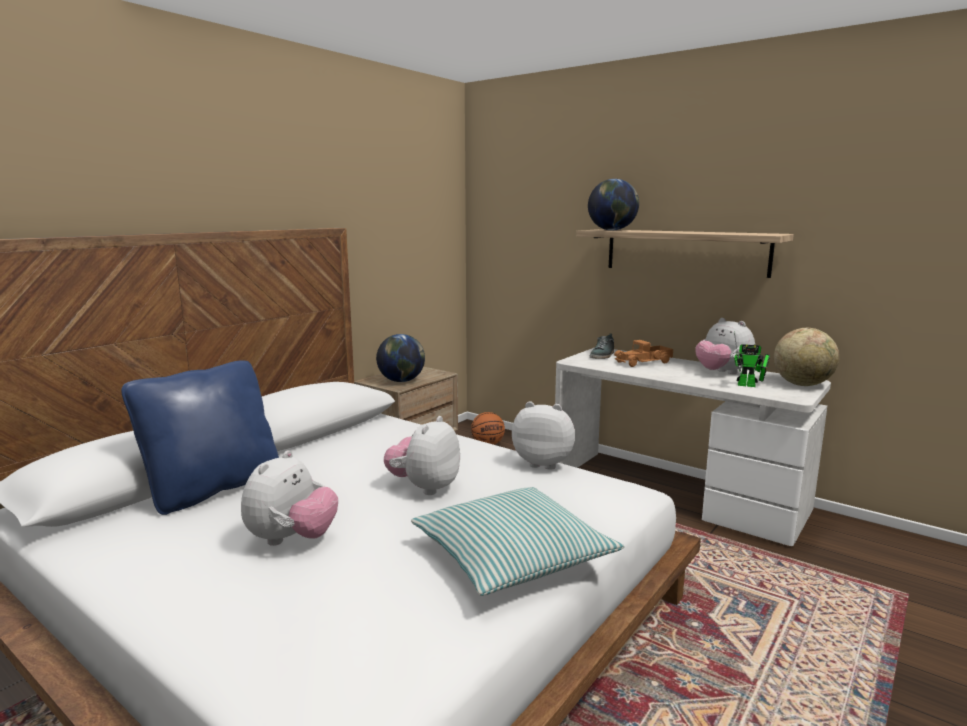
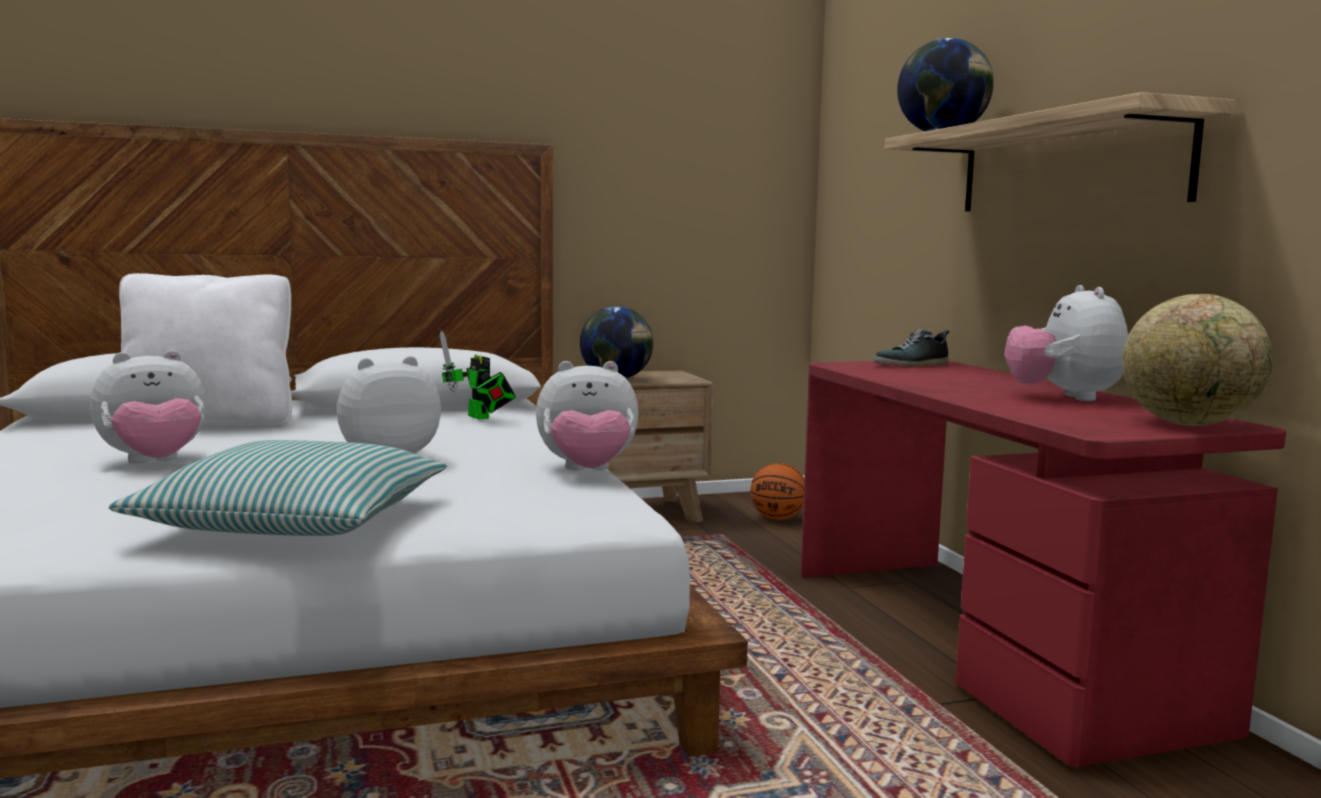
camera: 35 degrees right, 5 degrees down
blue pillow [121,360,279,515] -> white pillow [119,273,292,427]
plush toy [512,401,575,470] -> plush toy turned 120 degrees clockwise [536,361,638,470]
white desk [555,348,831,546] -> red desk [800,361,1286,767]
toy truck [614,340,673,367] -> none
toy robot [734,331,770,387] -> toy robot moved to [439,330,516,420]

